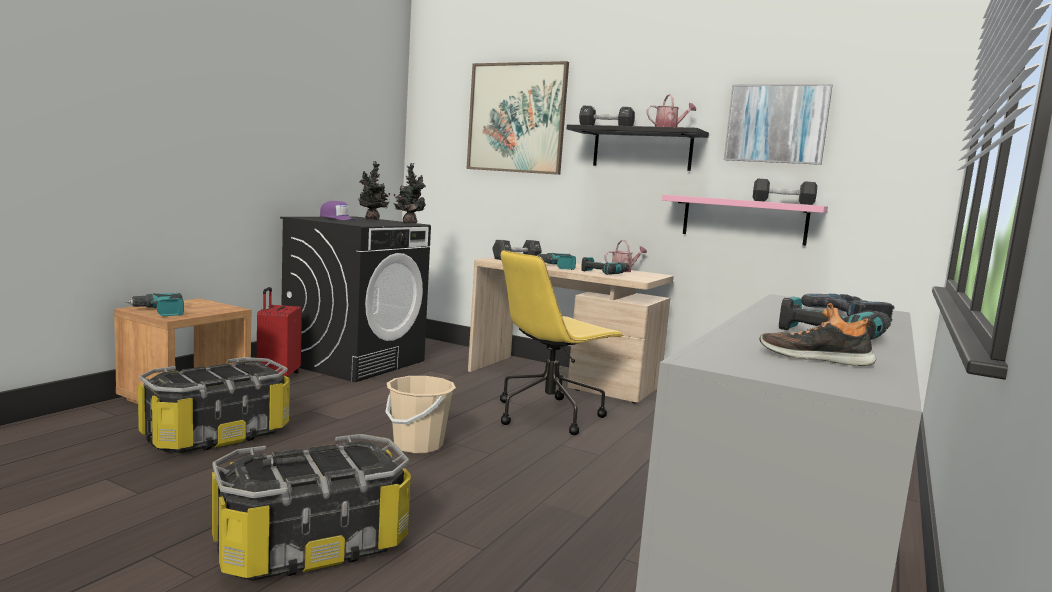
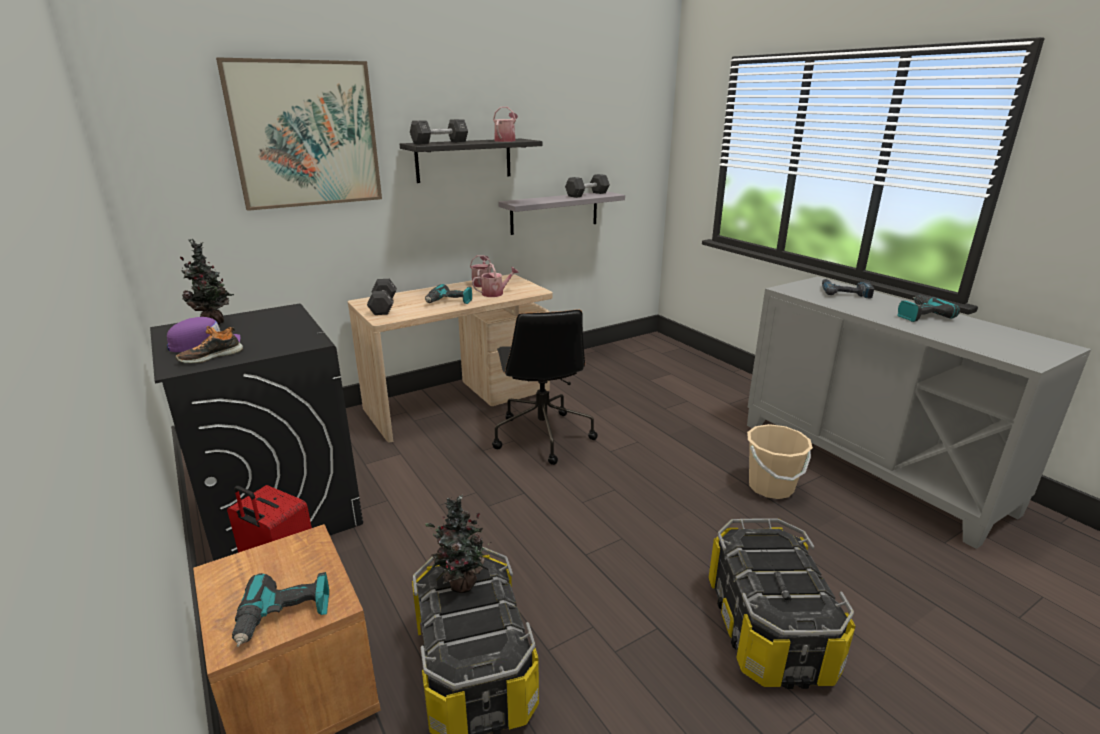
camera: 60 degrees left, 15 degrees up
beige bucket [385,376,456,454] -> beige bucket moved to [747,424,813,499]
potted plant [393,163,426,223] -> potted plant moved to [425,494,491,593]
yellow office chair [500,250,624,435] -> black office chair [492,309,598,465]
power drill [581,257,629,275] -> watering can [472,263,519,297]
pink shelf [662,195,828,246] -> grey shelf [498,191,625,235]
picture [724,84,833,165] -> none
shoe [759,303,876,366] -> shoe moved to [176,326,243,363]

